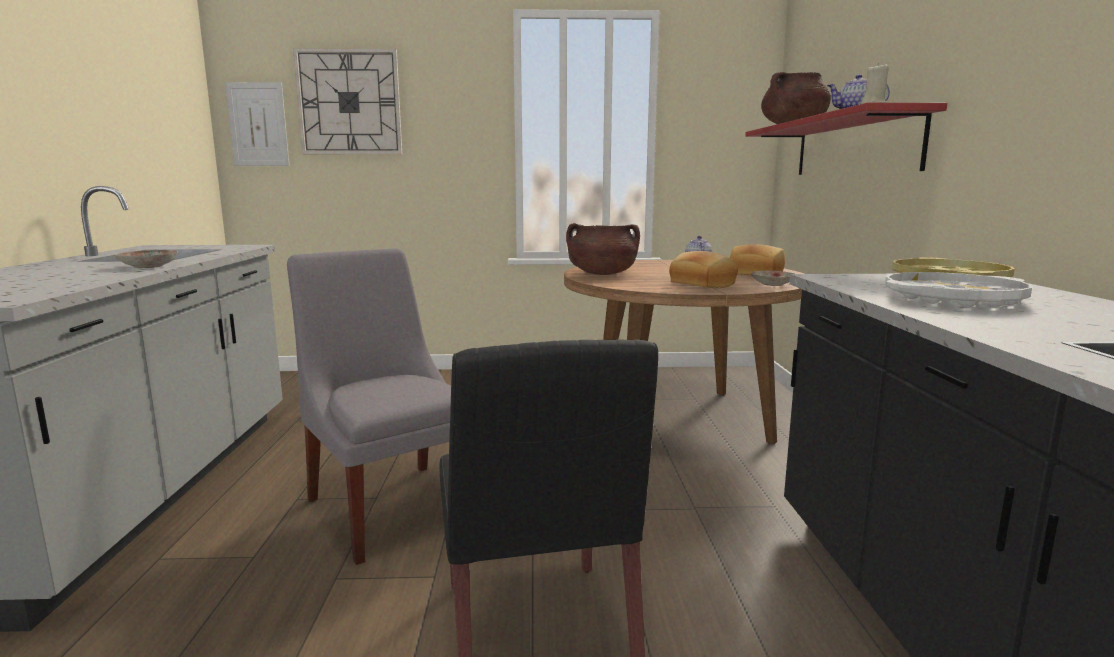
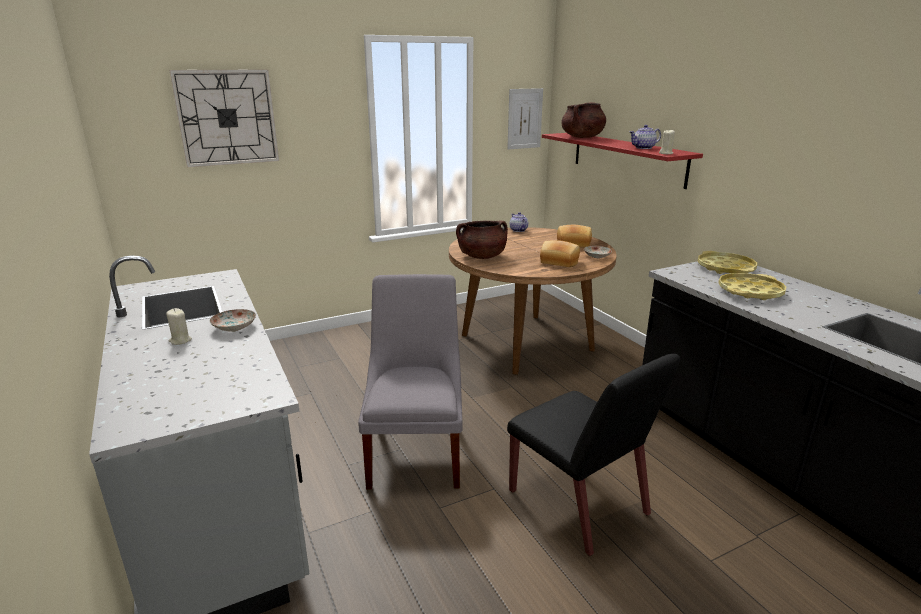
camera: 25 degrees left, 10 degrees up
picture [225,82,290,166] -> picture moved to [507,88,543,150]
grey chair [287,248,451,565] -> grey chair turned 60 degrees clockwise [358,274,462,489]
white tray [885,272,1032,308] -> yellow tray [718,273,786,300]
none -> beige candle [166,308,192,345]

